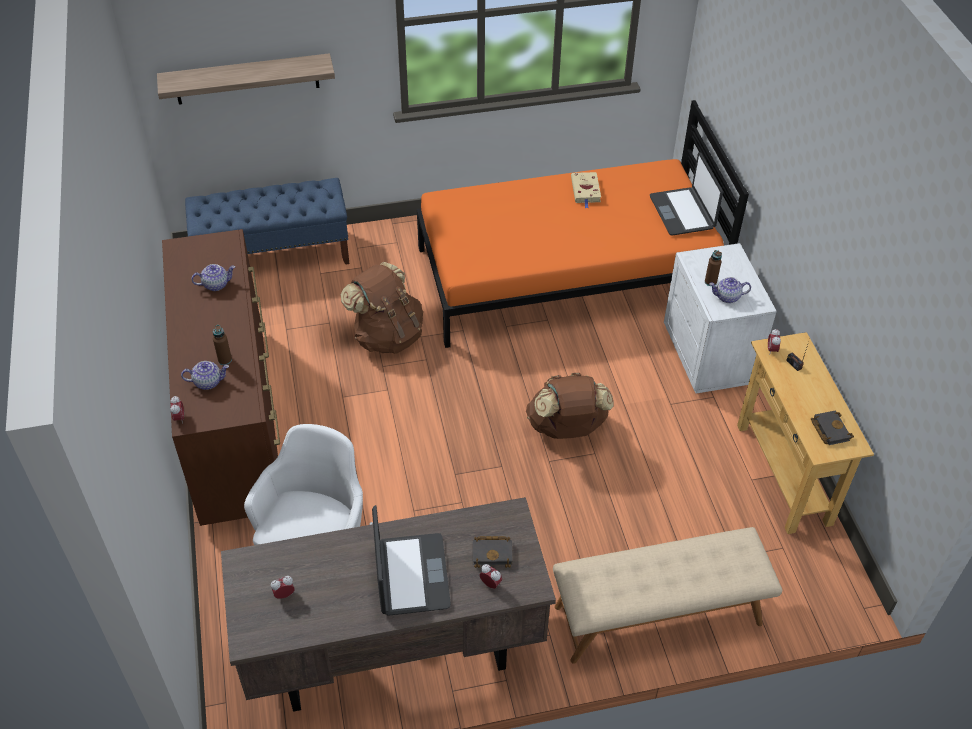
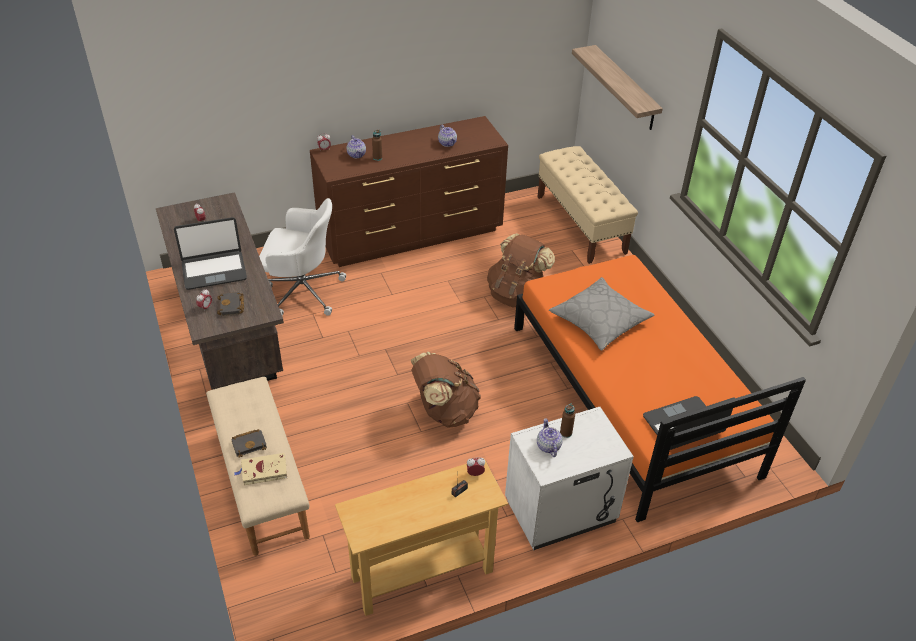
camera: 80 degrees right, 5 degrees down
blue bench [185,178,350,264] -> beige bench [537,146,638,264]
beige book [571,172,601,208] -> beige book moved to [234,453,287,485]
black book [811,410,854,445] -> black book moved to [232,429,267,458]
none -> grey pillow [549,277,654,351]

